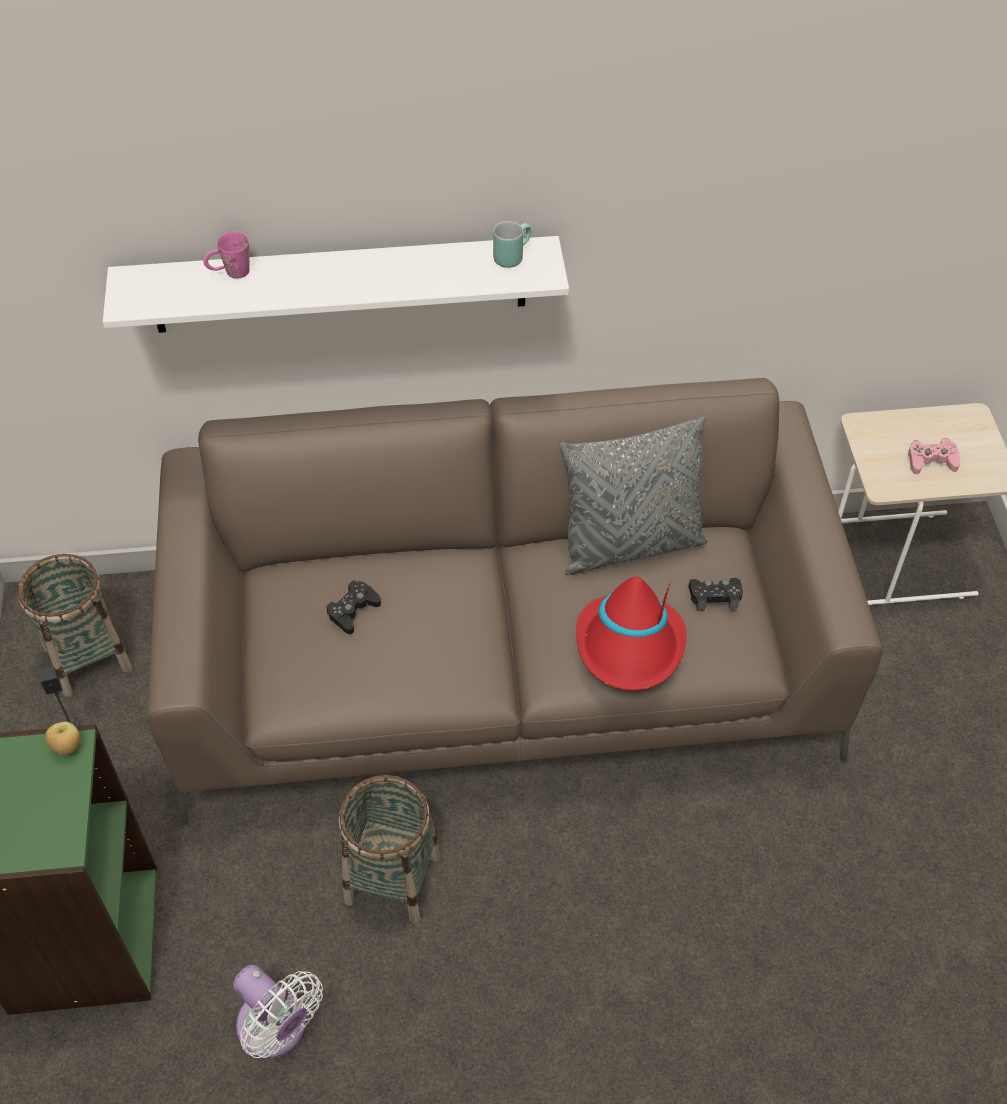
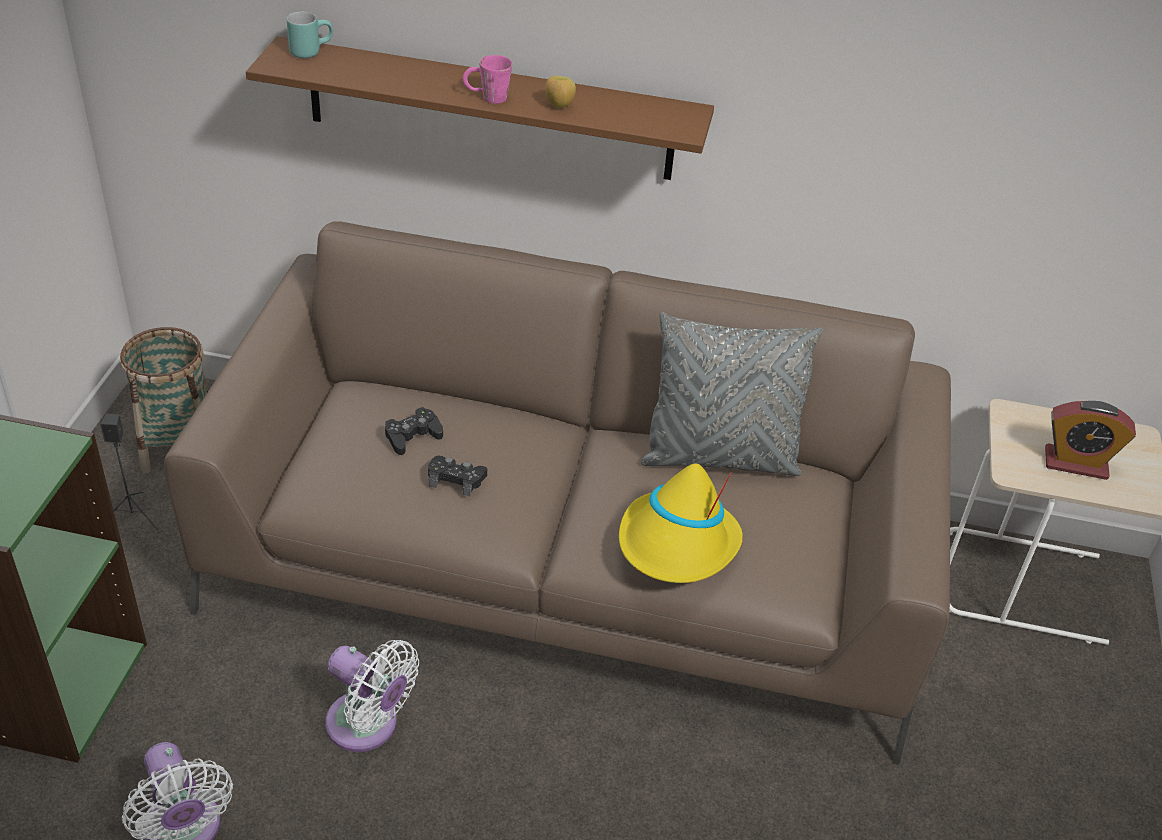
camera: 15 degrees right, 10 degrees down
apple [45,722,80,755] -> apple moved to [545,76,576,108]
white shelf [103,236,569,333] -> brown shelf [246,36,714,180]
pink mug [203,231,250,279] -> pink mug moved to [463,55,512,104]
basket [339,775,440,923] -> white fan [325,640,419,752]
turquoise mug [493,221,531,268] -> turquoise mug moved to [287,12,333,58]
red hat [576,577,686,690] -> yellow hat [619,463,743,583]
black game controller [688,578,743,611] -> black game controller moved to [428,456,487,496]
pink game controller [908,438,960,474] -> alarm clock [1045,401,1136,480]

